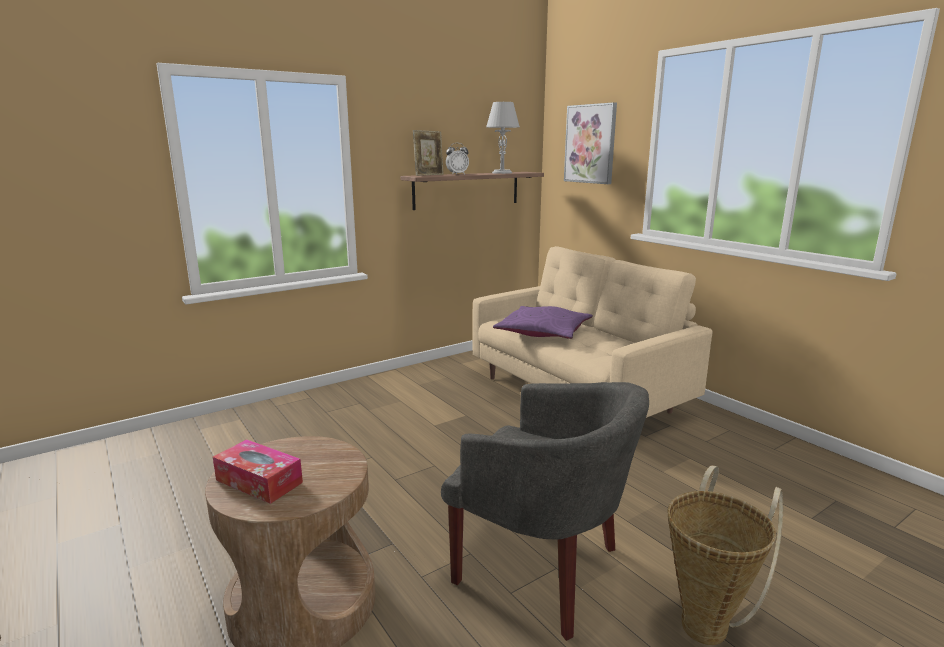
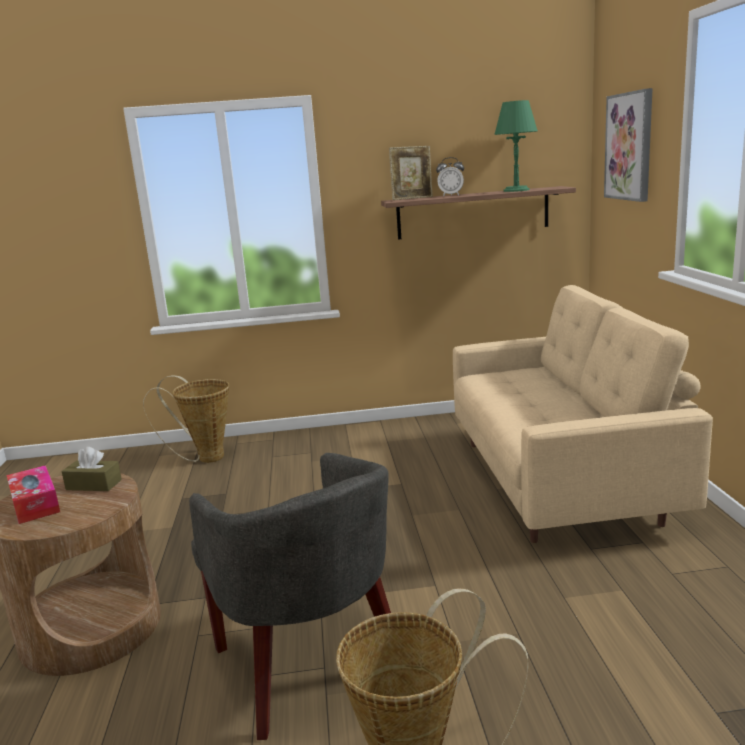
camera: 30 degrees right, 0 degrees up
grey table lamp [486,102,520,174] -> green table lamp [494,100,538,192]
purple pillow [493,306,593,339] -> none
none -> brown tissue box [61,447,122,491]
none -> basket [143,375,229,463]

